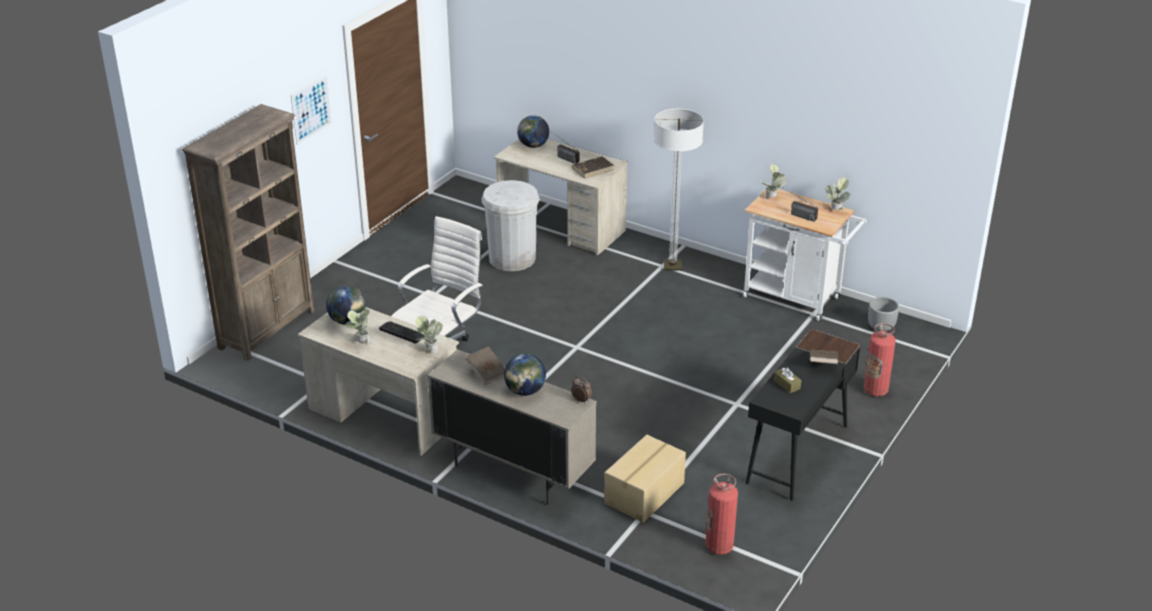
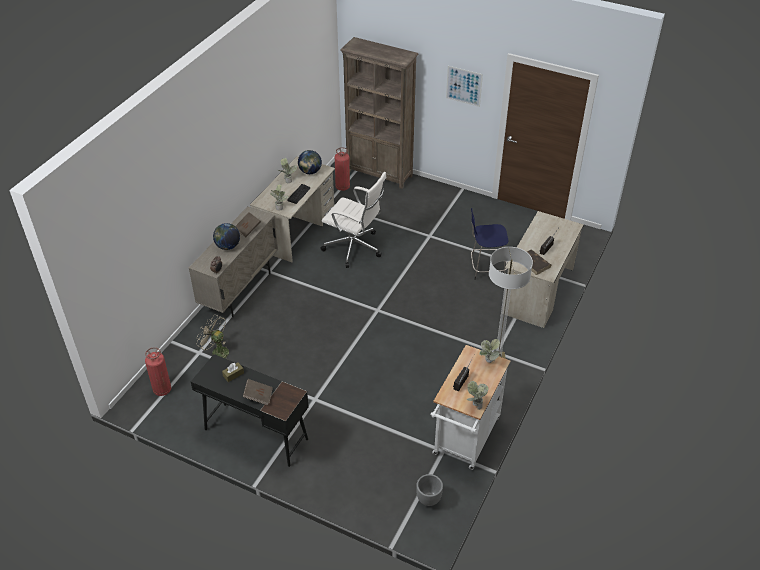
camera: 85 degrees right, 10 degrees up
white trash can [482,180,540,271] -> blue stool [471,208,509,280]
globe [517,115,549,148] -> none
cardboard box [604,435,686,523] -> beige fan [196,315,229,360]
fire extinguisher [864,323,896,397] -> fire extinguisher moved to [335,147,350,191]

